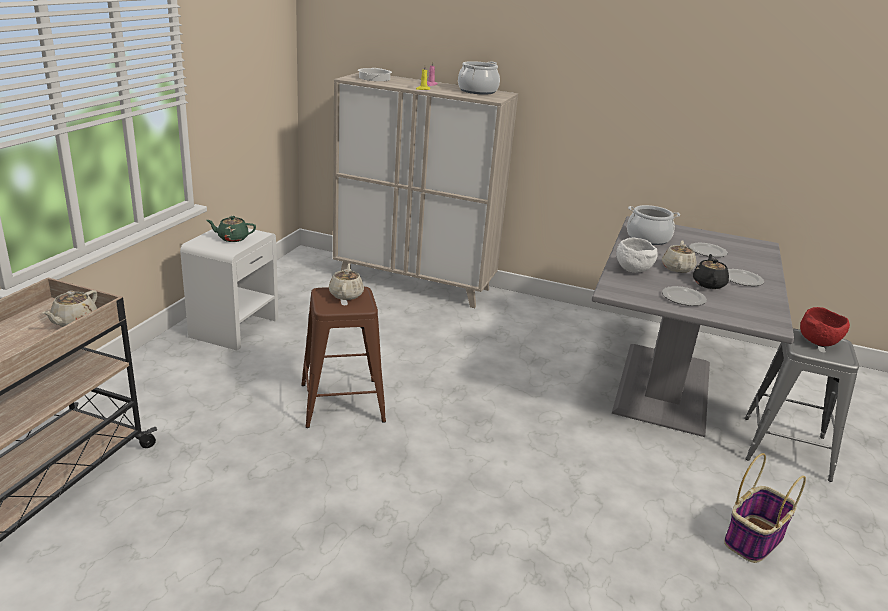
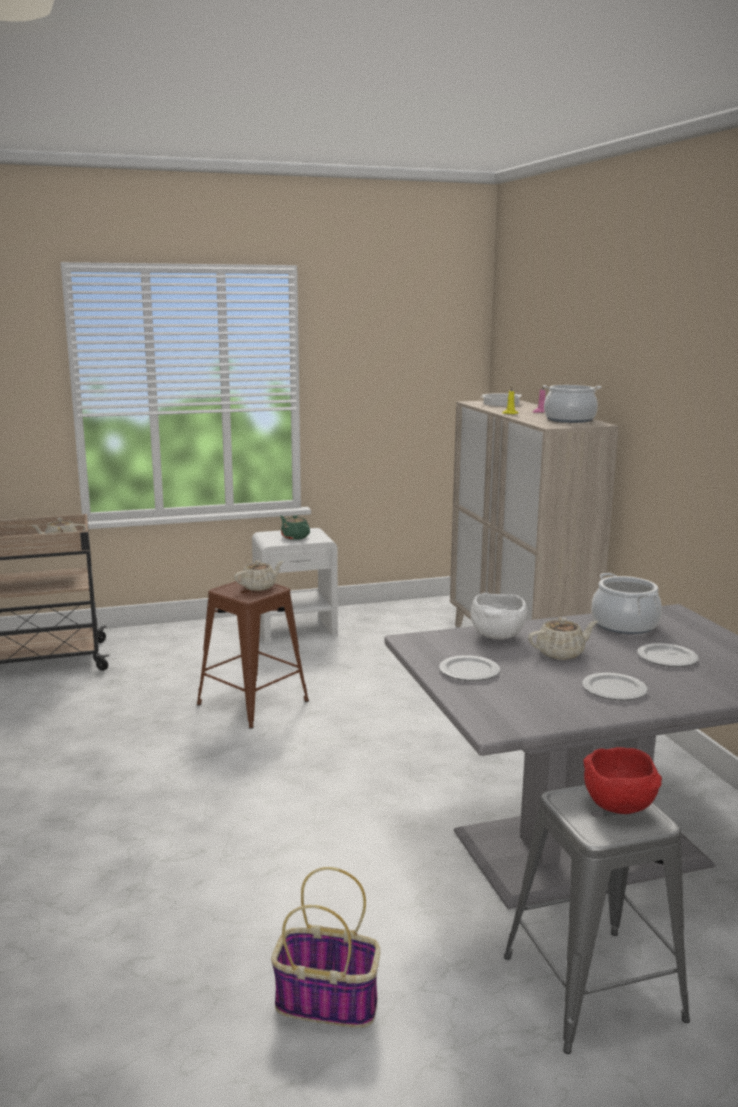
camera: 55 degrees right, 10 degrees down
black teapot [693,254,729,289] -> none

